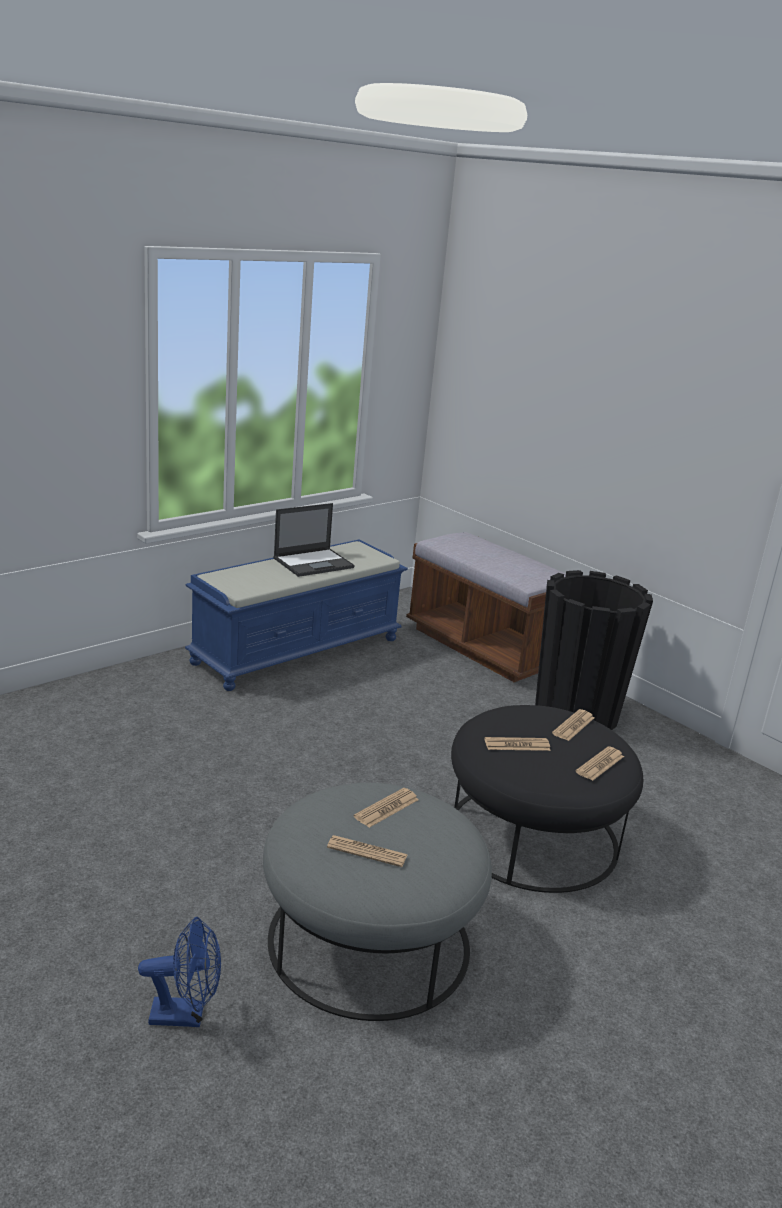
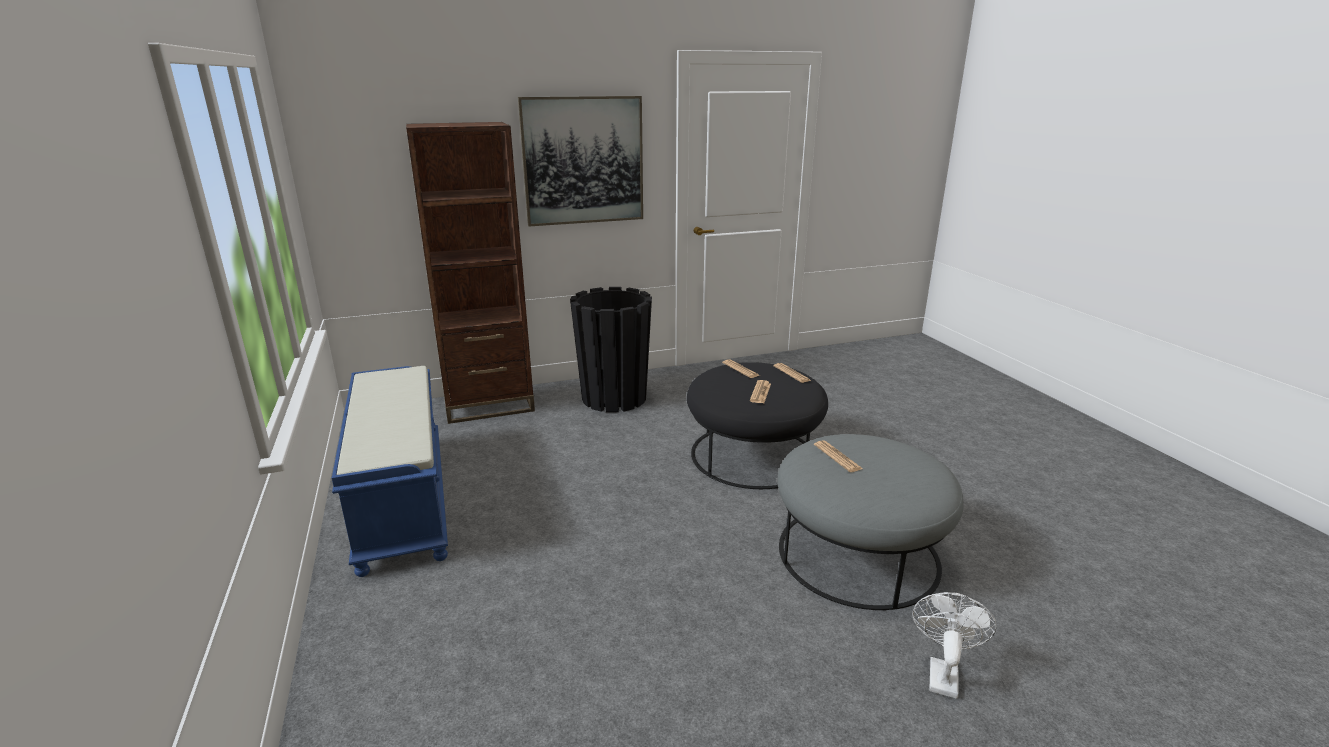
camera: 65 degrees left, 0 degrees up
blue fan [138,917,221,1027] -> white fan [912,592,996,699]
laptop [273,503,355,577] -> none
newspaper [327,835,407,867] -> none
brown bench [406,532,566,682] -> brown bookcase [406,122,535,424]
none -> picture [518,96,643,226]

